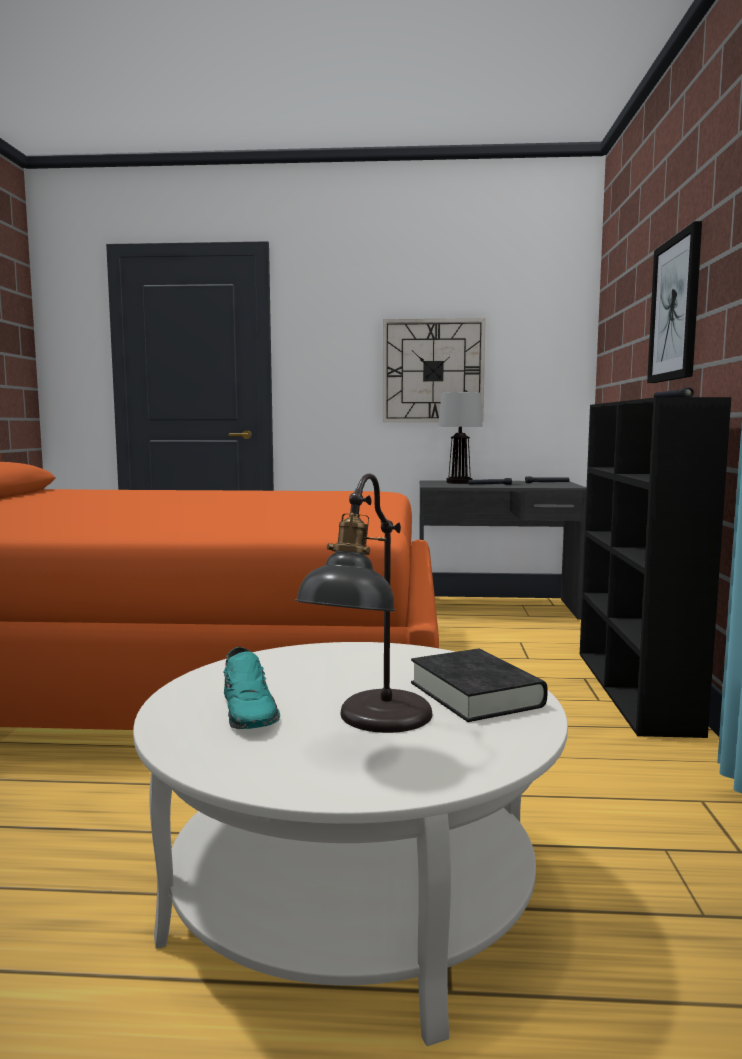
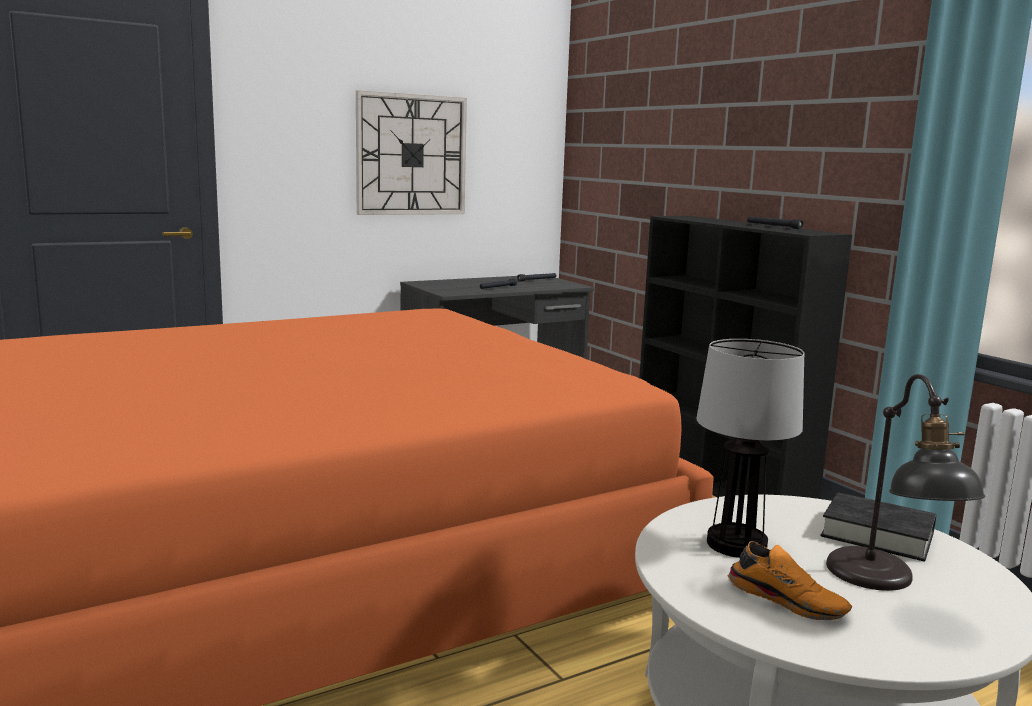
camera: 35 degrees left, 5 degrees up
turquoise shoe [223,647,280,729] -> orange shoe [728,541,853,620]
table lamp [438,392,483,484] -> table lamp moved to [697,339,804,558]
picture [647,221,702,383] -> none

